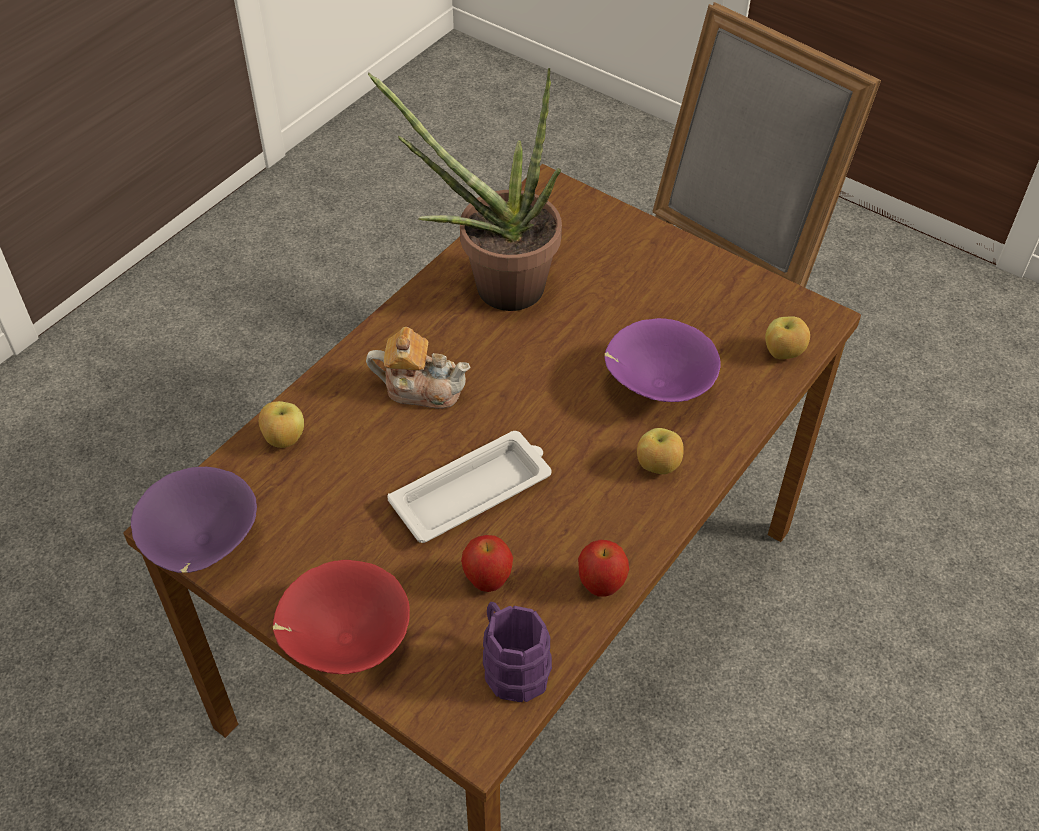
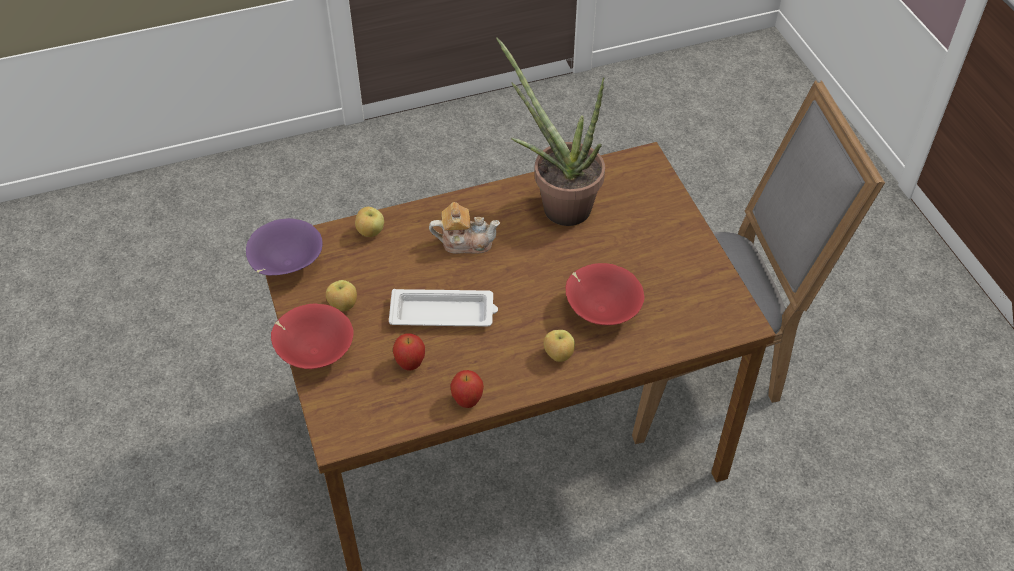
camera: 35 degrees right, 0 degrees up
teapot [366,327,471,409] -> teapot turned 45 degrees counterclockwise [429,202,500,254]
purple mug [483,602,552,702] -> none
purple bowl [604,318,721,402] -> red bowl [566,263,644,325]
apple [765,316,810,359] -> apple moved to [326,280,357,311]

